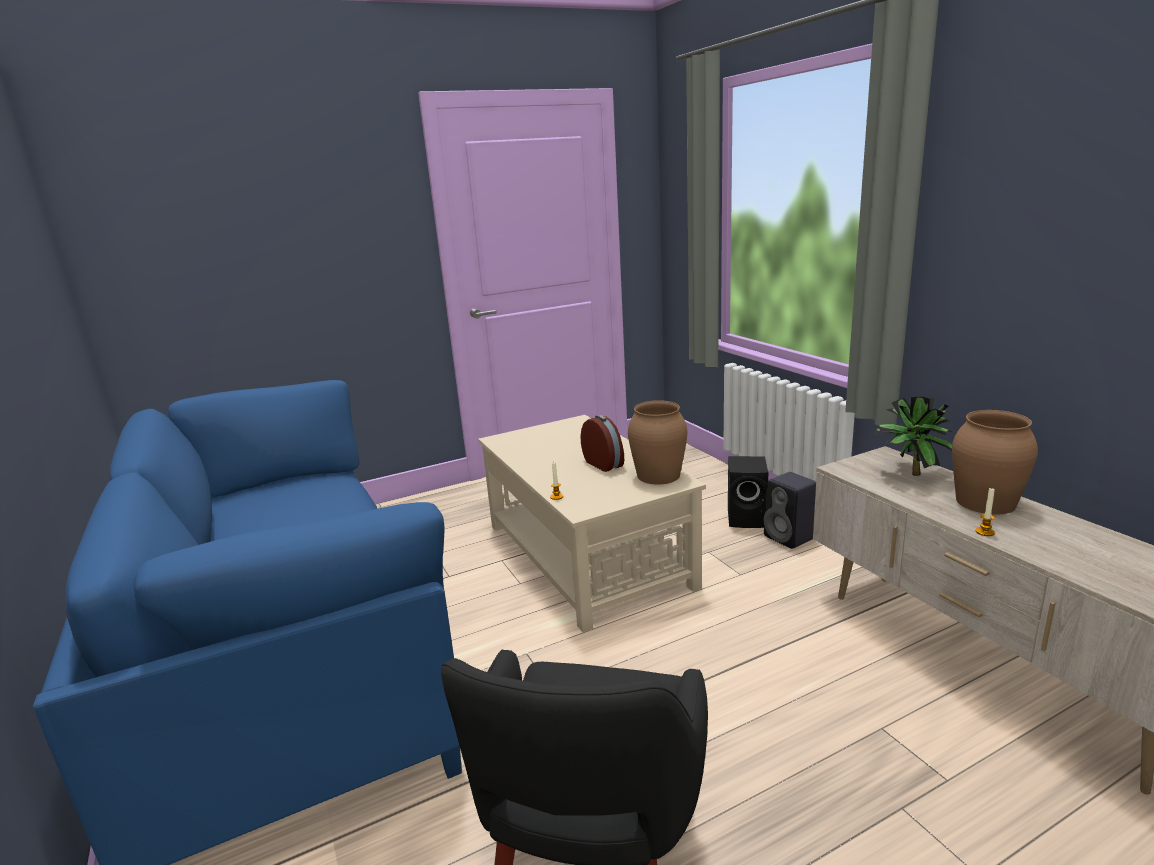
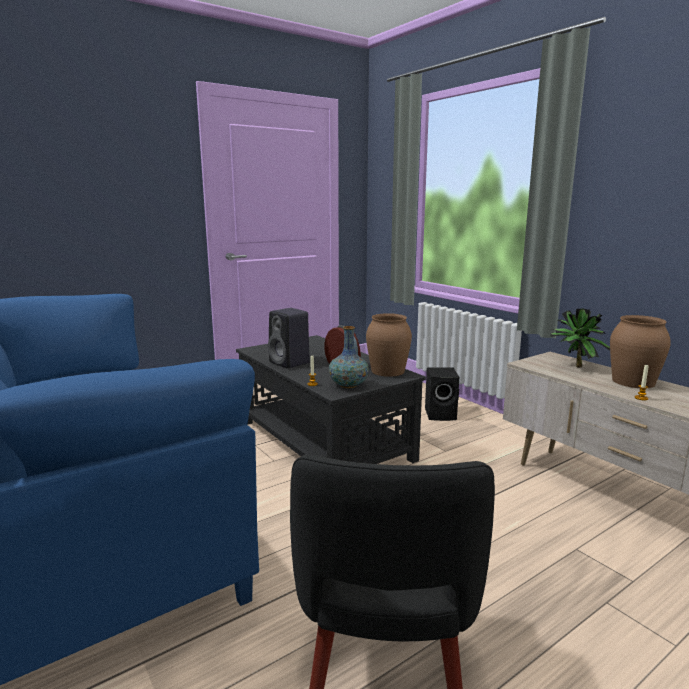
camera: 10 degrees left, 5 degrees down
beige coffee table [478,415,706,632] -> black coffee table [236,335,426,464]
black speaker [764,472,816,549] -> black speaker moved to [268,308,310,368]
none -> vase [329,326,369,388]

